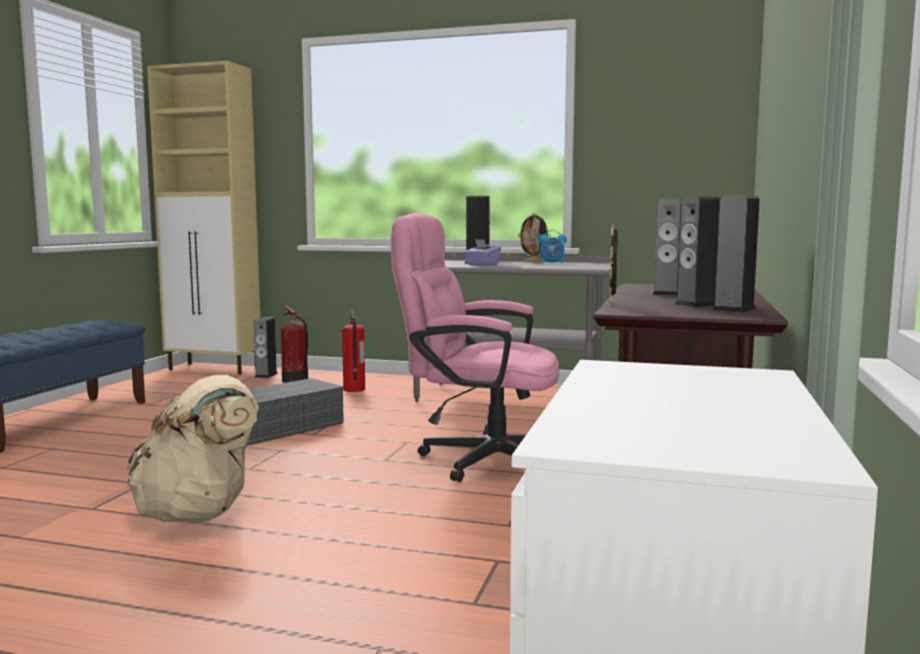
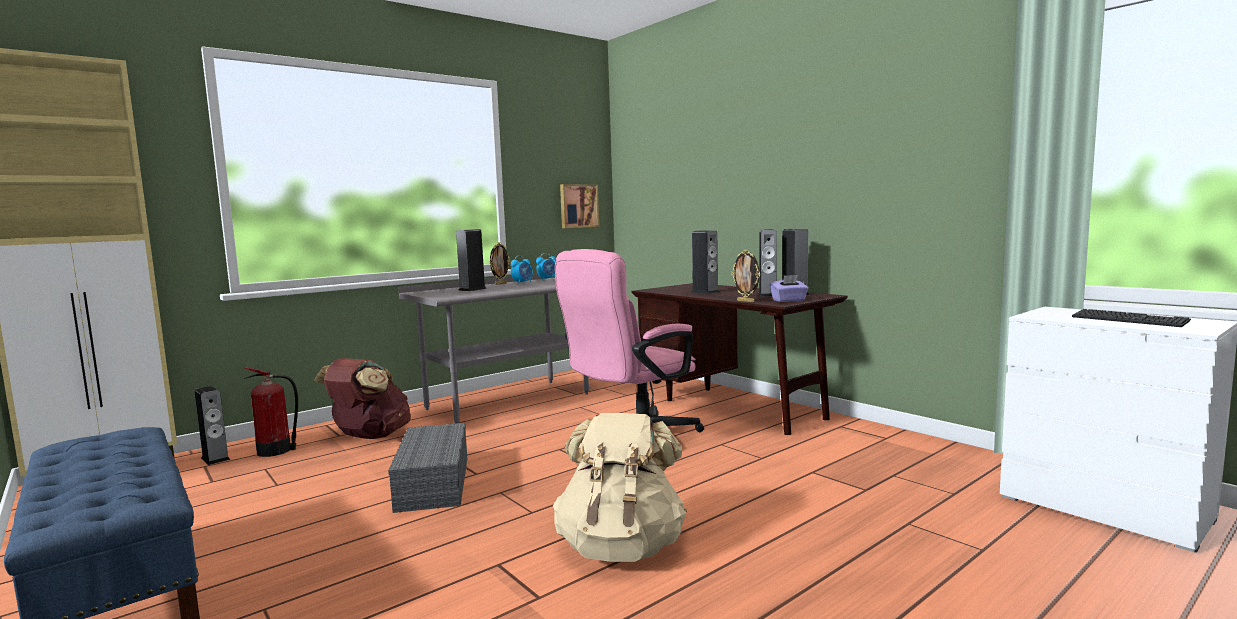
camera: 55 degrees left, 0 degrees up
fire extinguisher [342,310,365,392] -> brown backpack [314,358,411,439]
purple tissue box [464,239,501,266] -> purple tissue box moved to [770,275,809,302]
none -> alarm clock [536,253,556,280]
none -> picture [560,184,599,228]
none -> keyboard [1072,309,1191,327]

